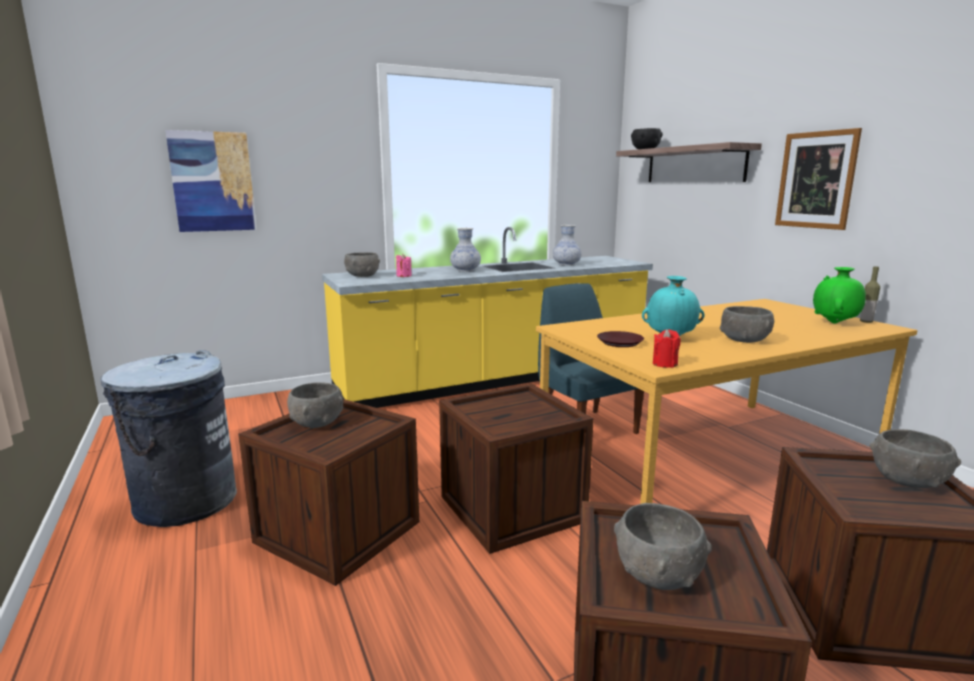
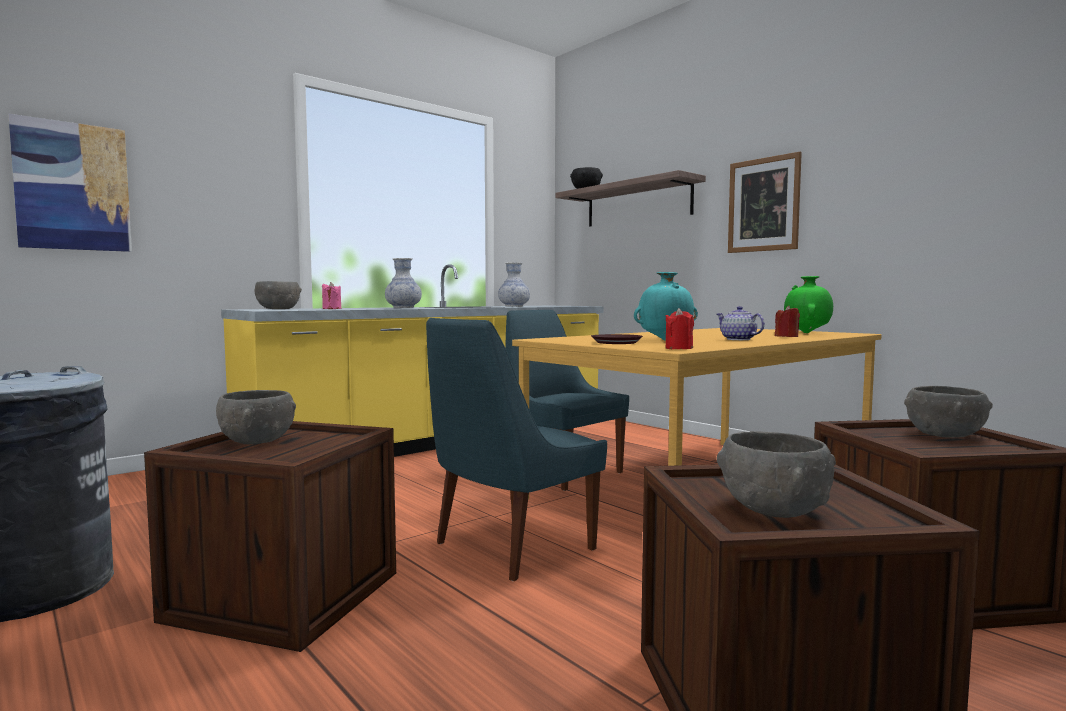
camera: 15 degrees left, 10 degrees down
crate [439,383,594,554] -> blue chair [426,318,607,581]
grey bowl [720,306,774,343] -> teapot [716,306,765,340]
bottle [860,266,880,323] -> none
none -> red candle [775,306,800,337]

